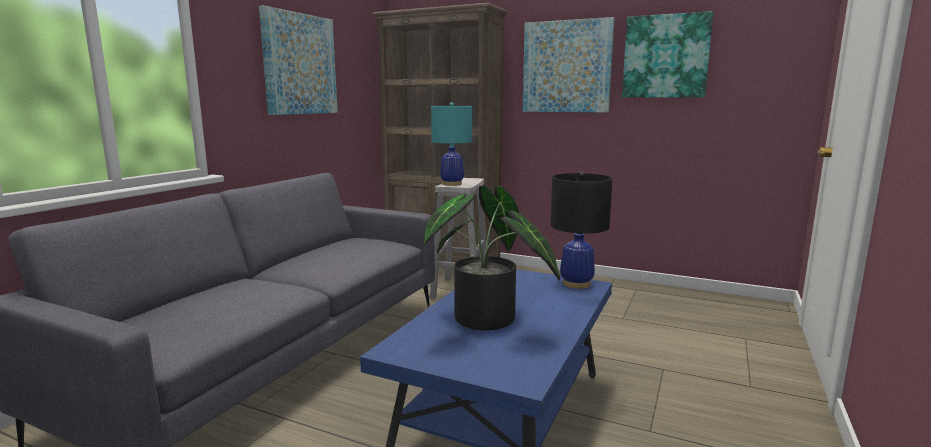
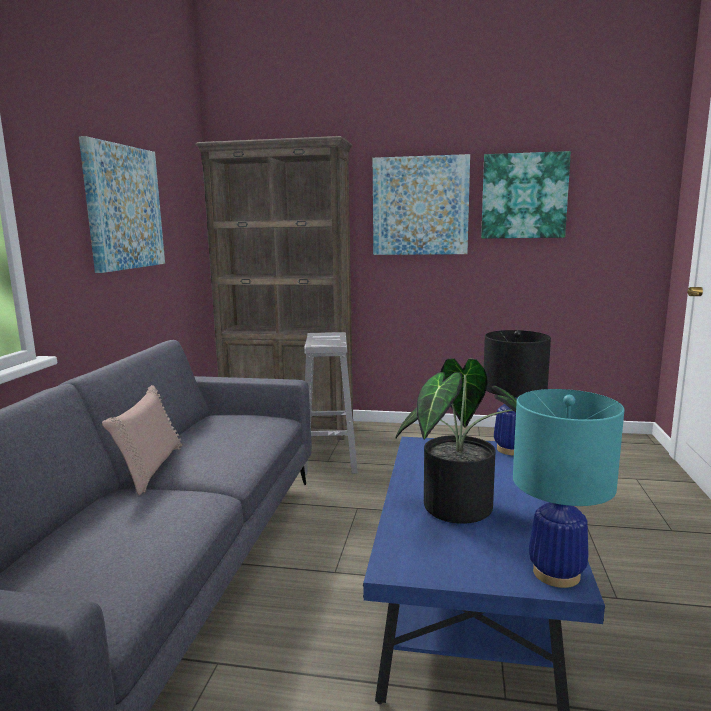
camera: 15 degrees left, 0 degrees up
turquoise table lamp [431,102,472,186] -> turquoise table lamp moved to [513,389,624,588]
none -> beige pillow [102,385,182,495]

